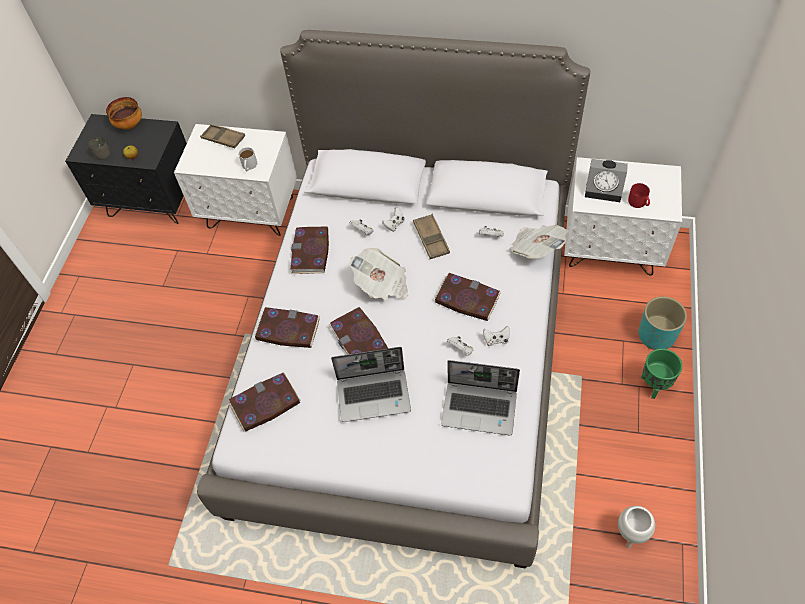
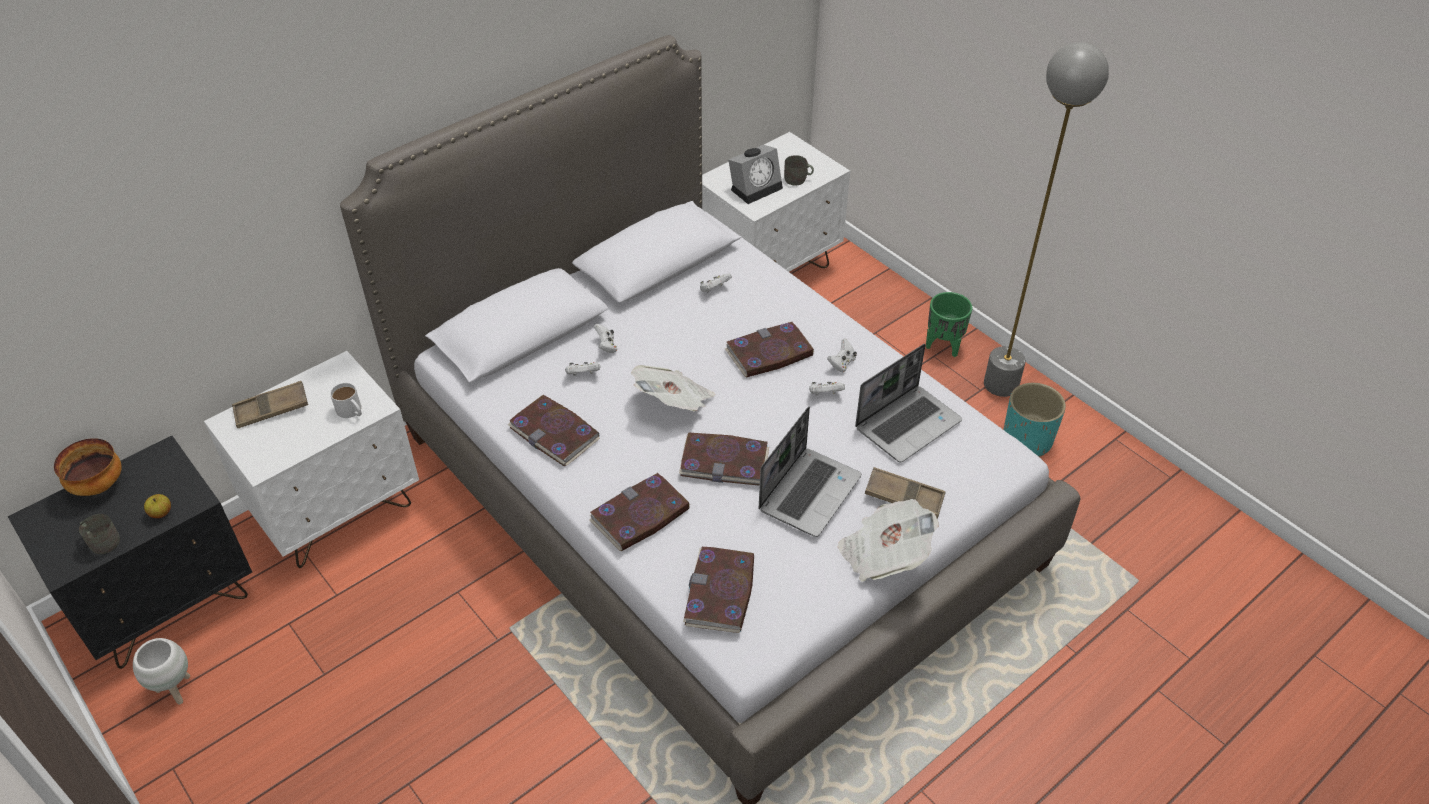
camera: 55 degrees left, 10 degrees down
brown tray [413,214,450,259] -> brown tray moved to [865,467,946,518]
newspaper [509,225,568,259] -> newspaper moved to [838,499,939,581]
white planter [618,506,655,548] -> white planter moved to [133,638,190,705]
red mug [628,183,650,208] -> grey mug [784,155,814,185]
turquoise planter [638,296,687,350] -> turquoise planter moved to [1003,383,1066,457]
none -> grey floor lamp [984,42,1109,397]

